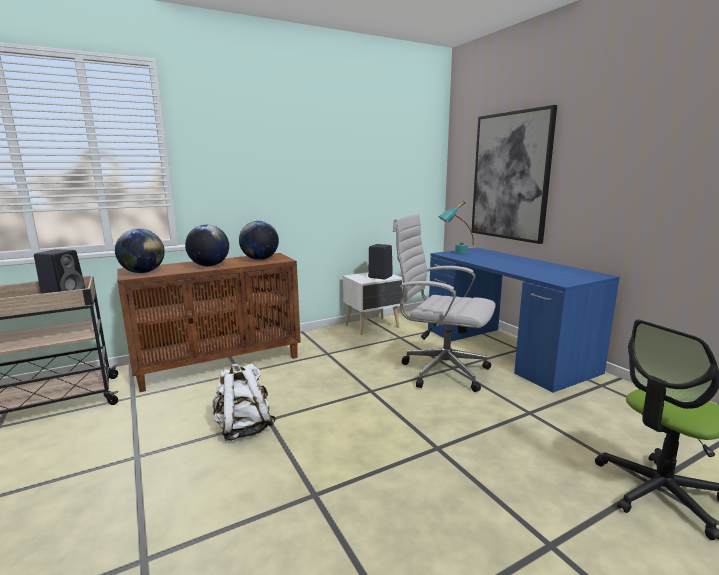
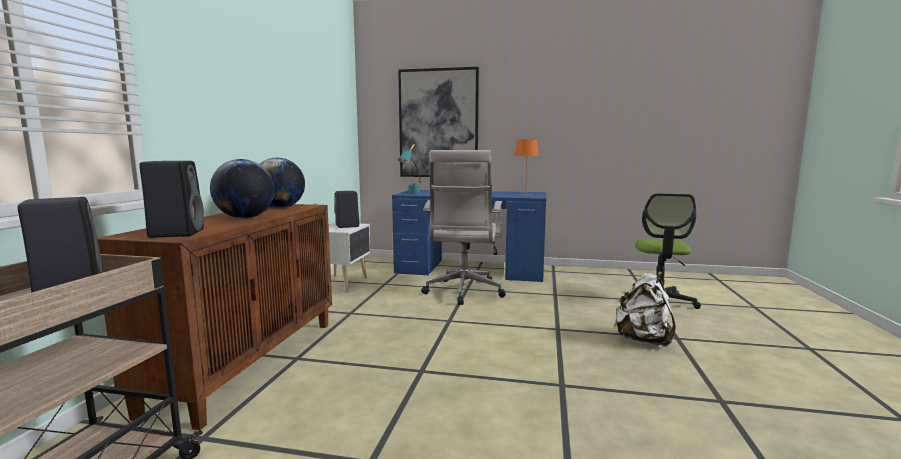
camera: 50 degrees left, 5 degrees down
globe [115,229,165,273] -> black speaker [139,161,204,238]
white backpack [212,363,276,441] -> white backpack moved to [614,271,676,347]
white office chair [393,214,496,392] -> white office chair turned 60 degrees counterclockwise [421,150,506,305]
none -> orange table lamp [515,139,539,195]

